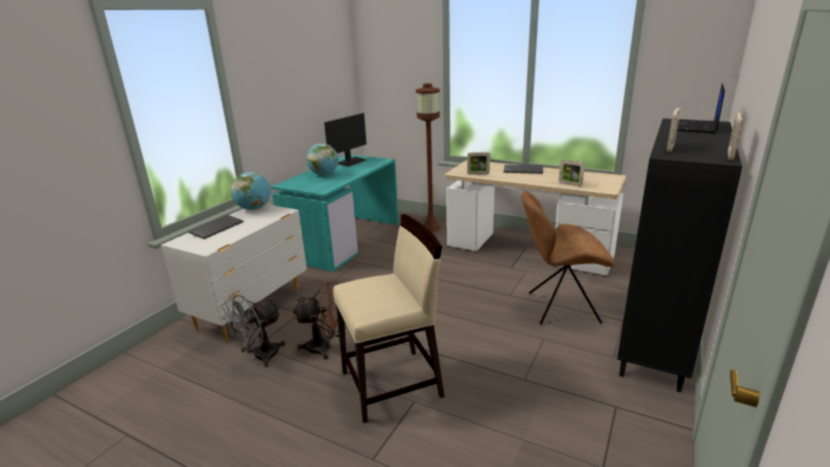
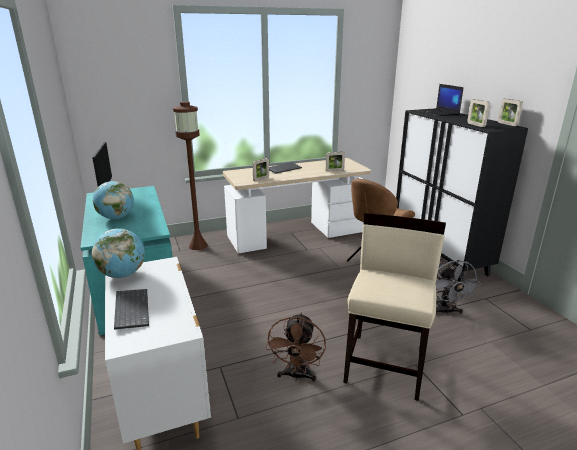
camera: 50 degrees left, 0 degrees up
grey fan [221,295,285,367] -> grey fan moved to [436,260,481,315]
brown fan [293,282,339,360] -> brown fan turned 150 degrees clockwise [266,313,326,382]

